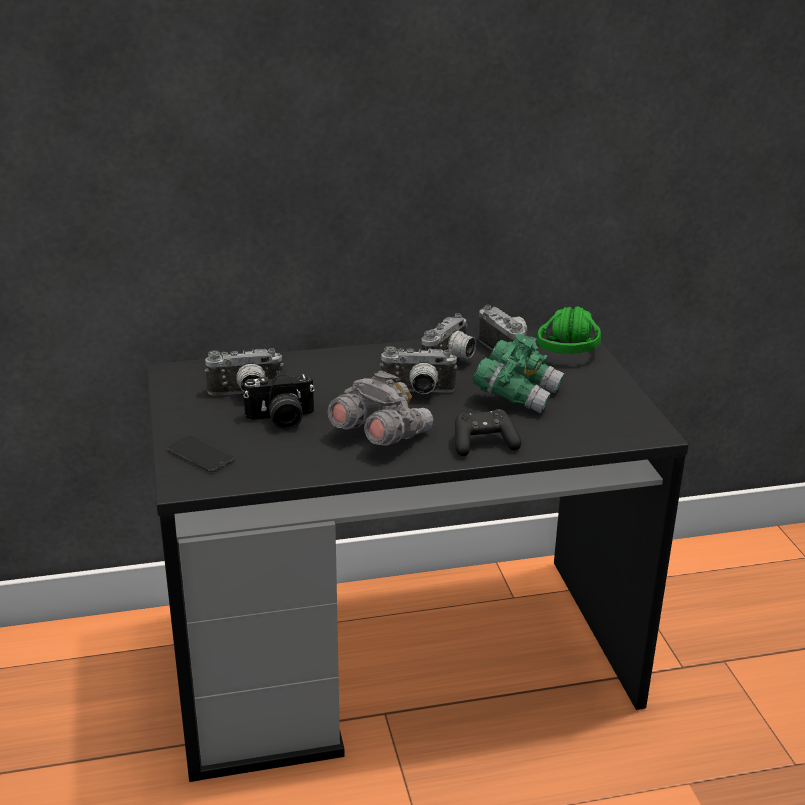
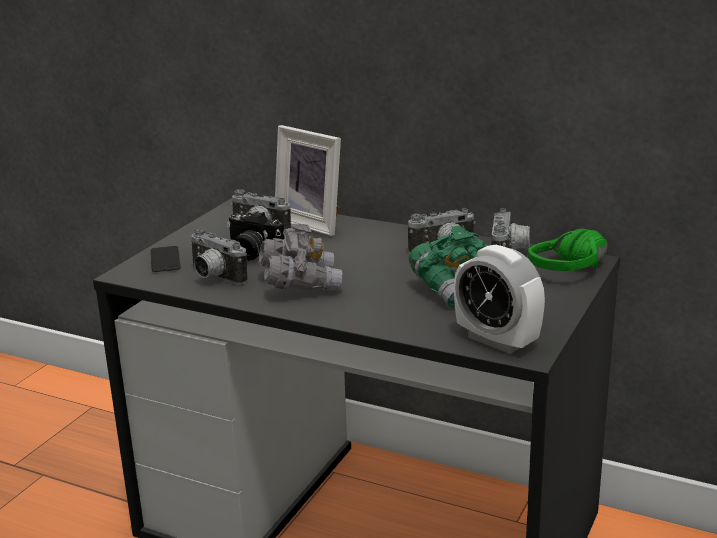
camera: 40 degrees right, 5 degrees down
camera [380,346,458,394] -> camera moved to [190,228,247,285]
black game controller [455,409,522,456] -> none
none -> picture frame [275,125,341,236]
none -> alarm clock [454,245,545,354]

